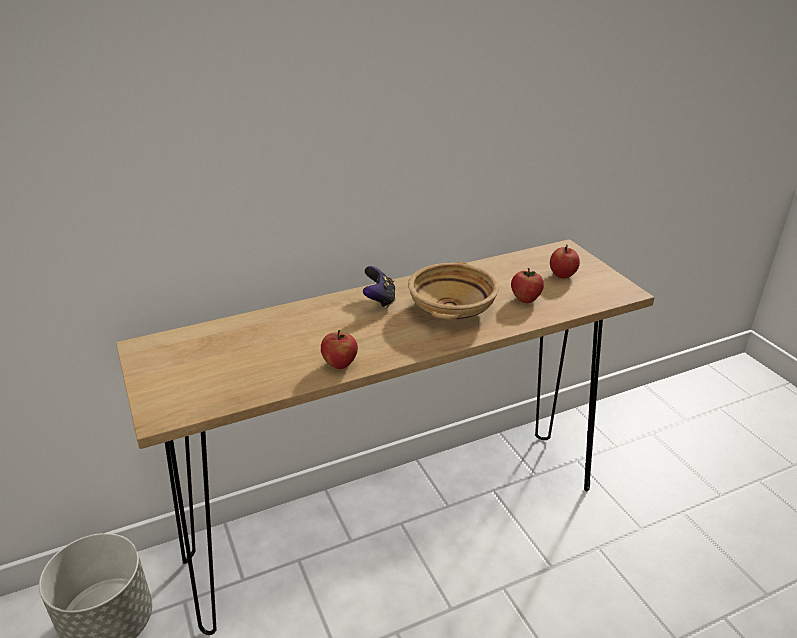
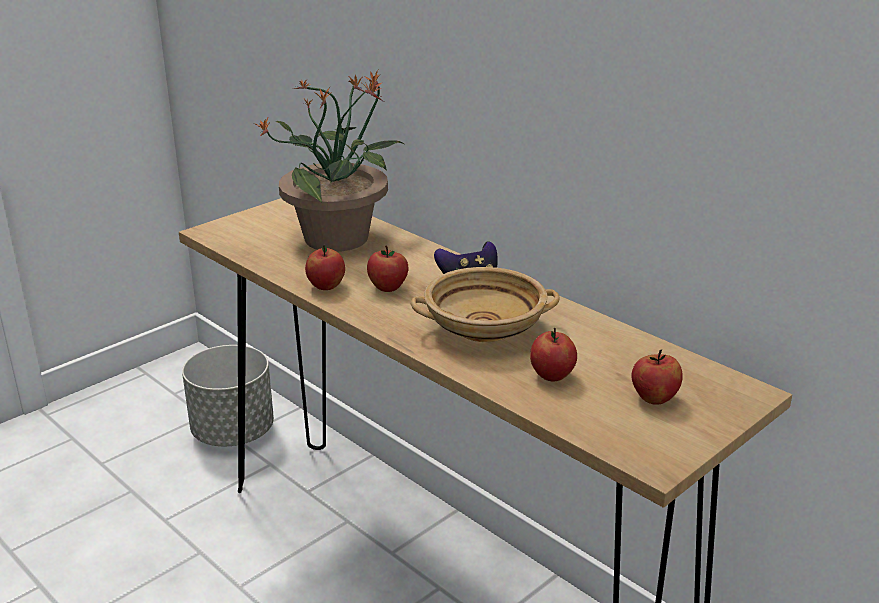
camera: 70 degrees right, 5 degrees down
none -> potted plant [254,70,406,252]
none -> apple [367,246,409,292]

